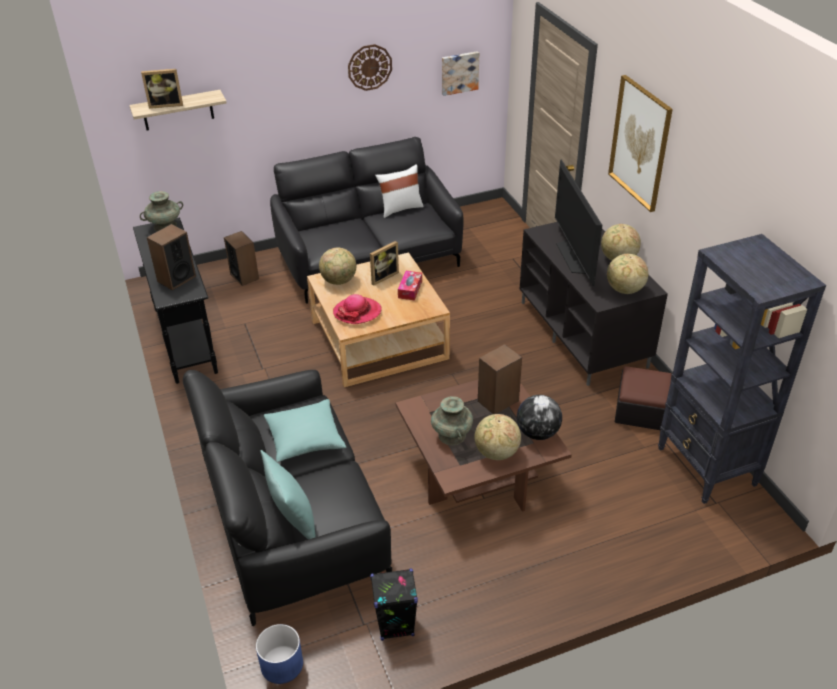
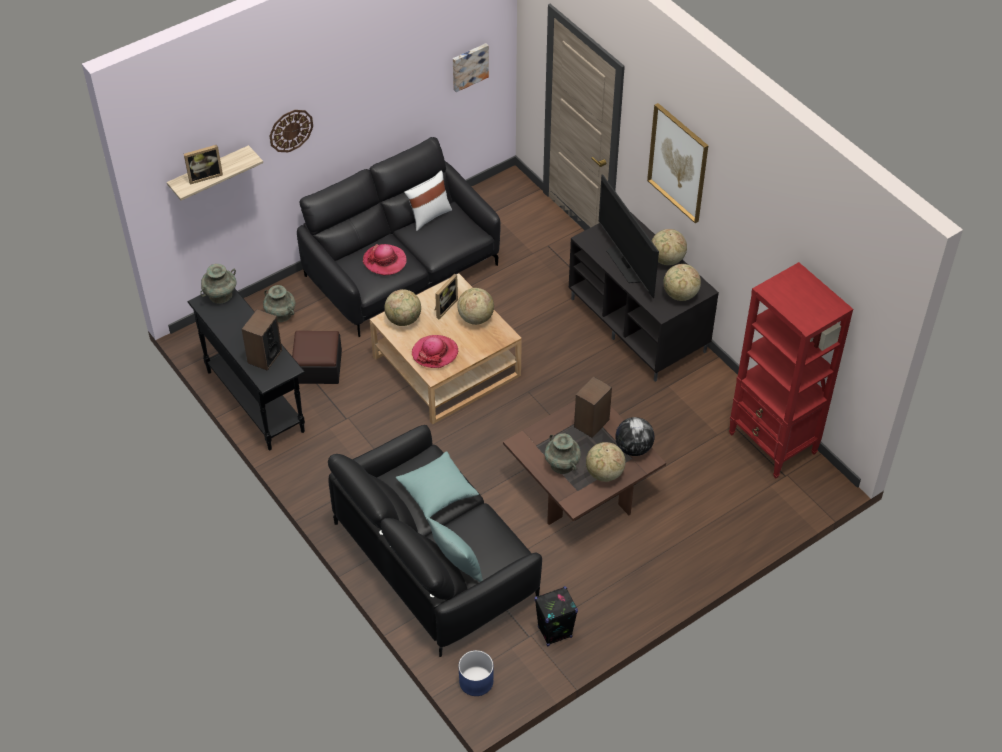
camera: 15 degrees left, 10 degrees up
speaker [224,231,259,286] -> turquoise vase [263,285,295,322]
wall clock [348,44,392,91] -> wall clock moved to [269,110,313,152]
tissue box [398,271,422,300] -> globe [457,288,494,325]
ottoman [615,366,672,430] -> ottoman moved to [292,331,342,384]
black bookcase [658,234,826,504] -> red bookcase [729,262,853,479]
none -> hat [363,244,407,276]

